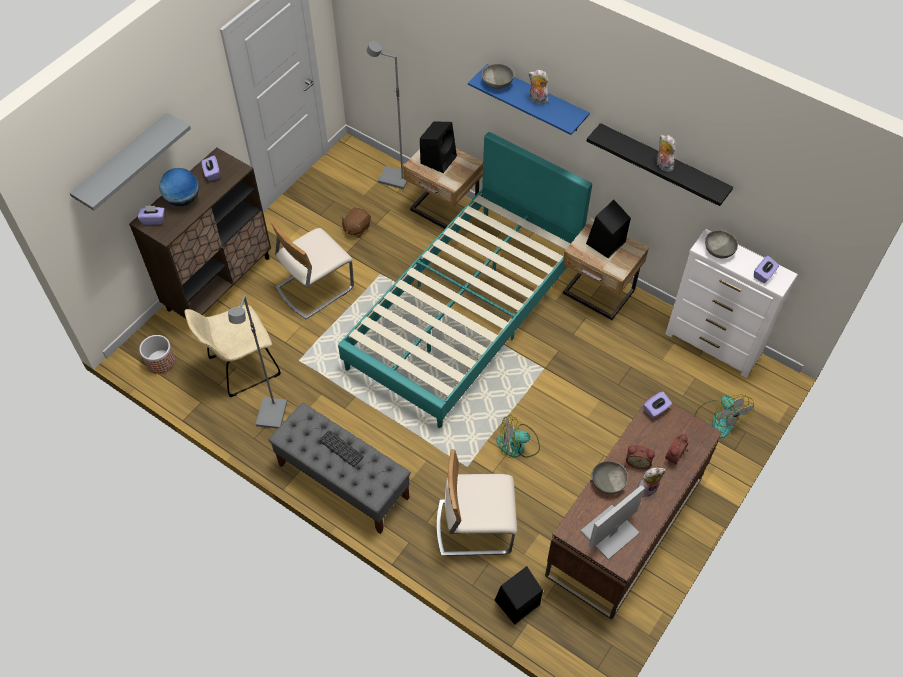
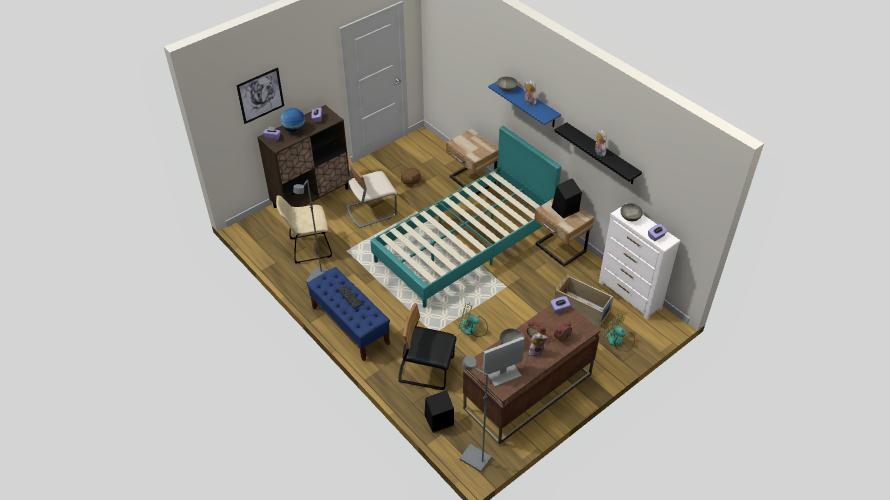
camera: 15 degrees right, 10 degrees down
grey shelf [70,113,191,211] -> picture [236,67,284,124]
planter [139,335,176,374] -> none
grey bench [269,403,411,534] -> blue bench [307,267,390,361]
grey floor lamp [367,41,407,189] -> grey floor lamp moved to [460,356,492,472]
black speaker [420,121,457,173] -> none
beige chair [437,449,517,556] -> black chair [398,303,457,390]
fan [694,394,754,438] -> fan turned 135 degrees clockwise [602,314,635,352]
none -> beige storage box [554,274,613,327]

